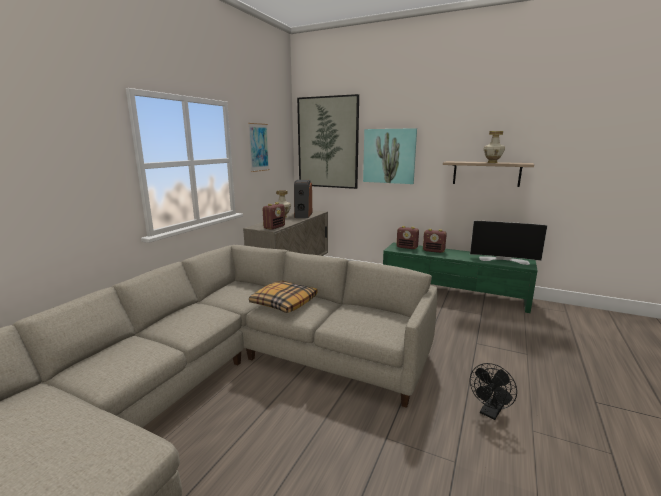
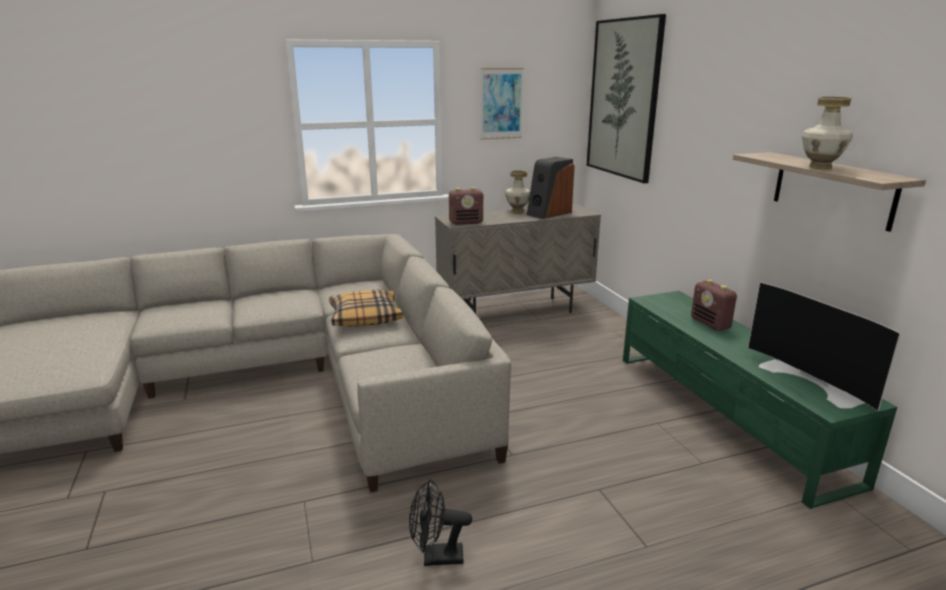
camera: 45 degrees right, 5 degrees up
picture [363,128,417,184] -> none
radio [397,226,419,249] -> none

